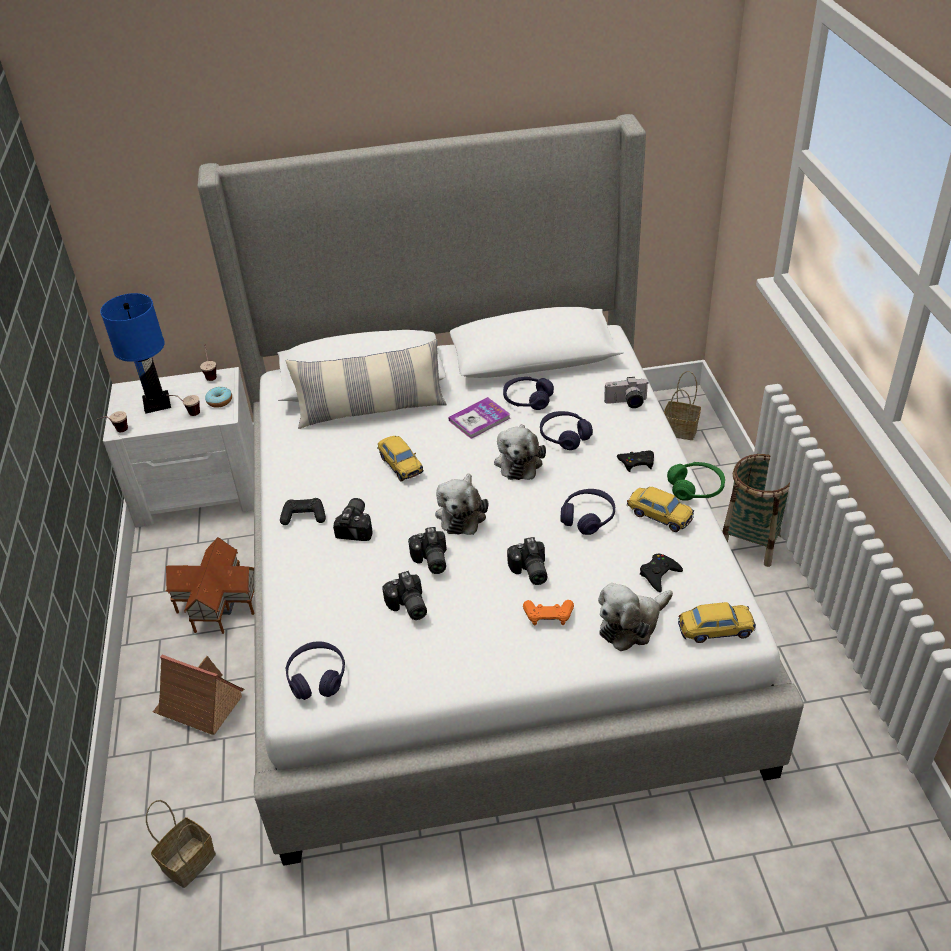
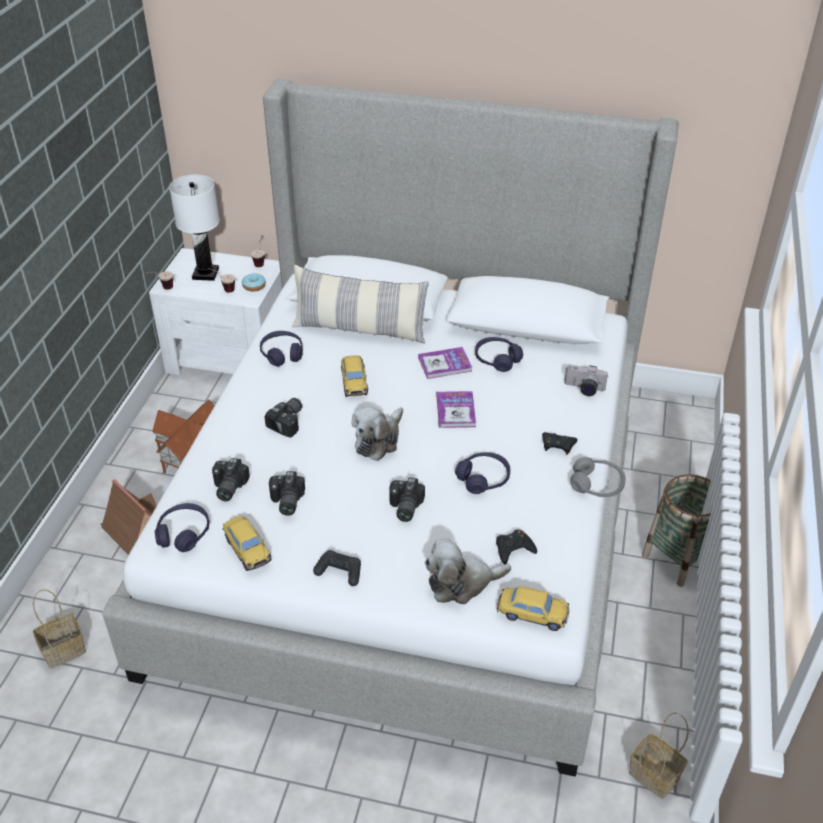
camera: 20 degrees right, 0 degrees up
blue table lamp [100,293,171,414] -> white table lamp [169,175,220,281]
black game controller [280,498,326,525] -> black game controller moved to [313,550,361,586]
camera [408,527,447,574] -> camera moved to [212,458,250,501]
plush toy [494,424,546,480] -> book [437,391,476,428]
orange game controller [523,600,574,626] -> none
purple headphones [540,411,593,450] -> purple headphones moved to [260,331,303,366]
toy car [627,487,694,532] -> toy car moved to [222,516,272,571]
basket [664,371,701,440] -> basket moved to [629,713,689,799]
green headphones [667,462,725,501] -> grey headphones [570,457,626,497]

